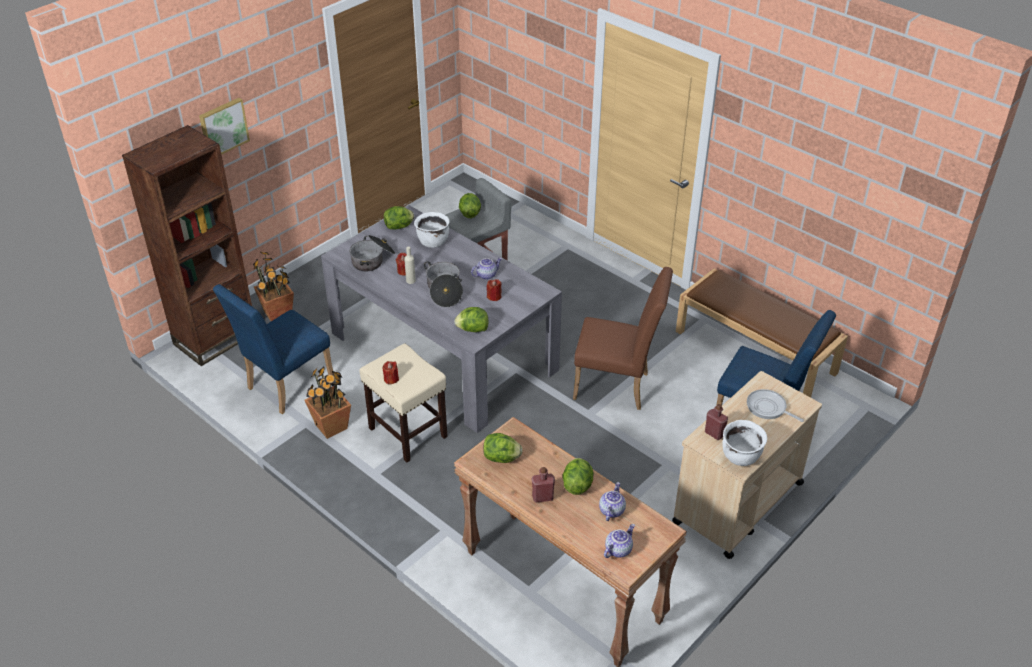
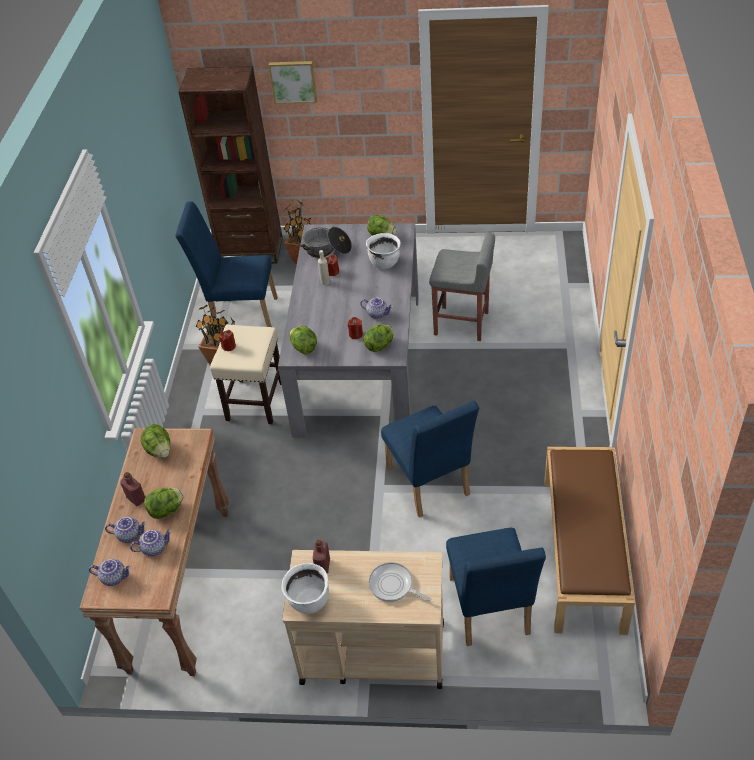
camera: 55 degrees right, 5 degrees up
cooking pot [424,261,463,307] -> none
lettuce [459,193,481,218] -> lettuce moved to [363,324,393,352]
brown chair [573,267,673,410] -> blue chair [381,401,479,517]
frying pan [747,389,804,422] -> frying pan turned 60 degrees counterclockwise [369,562,431,602]
none -> teapot [105,517,147,543]

